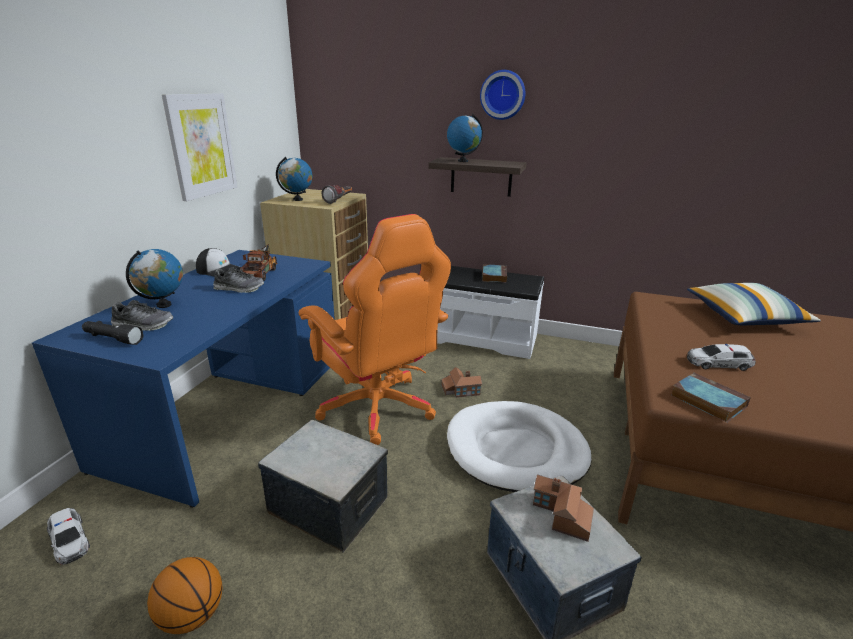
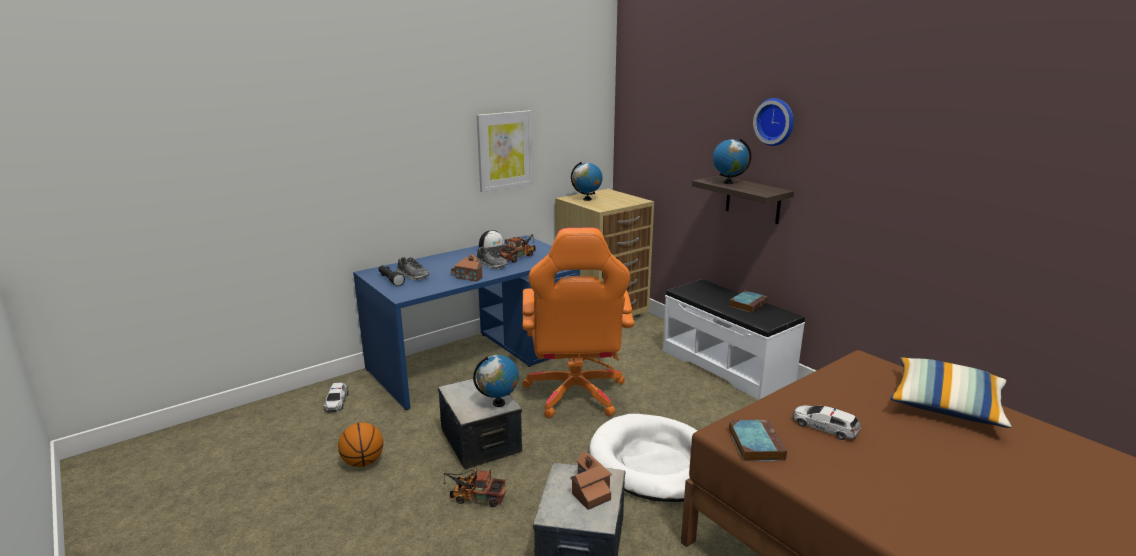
camera: 35 degrees right, 5 degrees down
globe [126,249,183,308] -> globe moved to [473,355,519,407]
flashlight [322,185,352,204] -> none
toy house [441,367,482,398] -> toy house moved to [451,254,483,282]
none -> toy truck [443,468,506,507]

